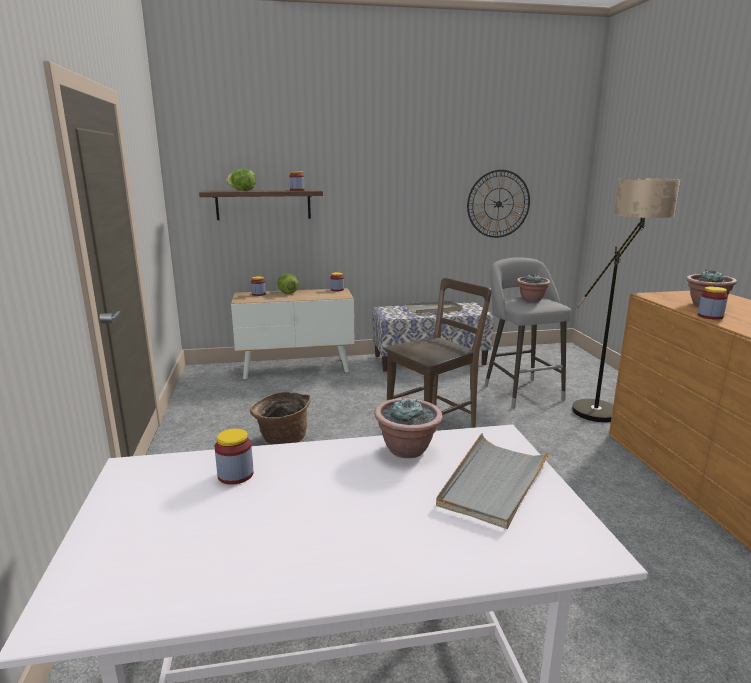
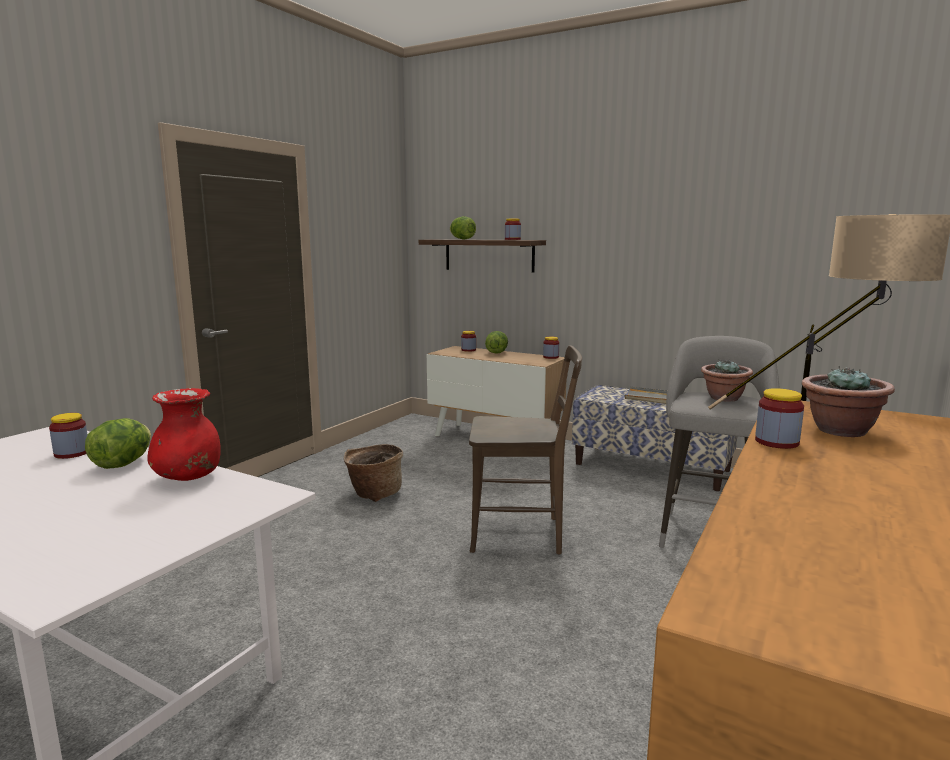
camera: 40 degrees right, 5 degrees down
potted plant [374,398,443,458] -> red vase [147,388,221,481]
grey tray [436,433,552,529] -> none
wall clock [467,170,530,238] -> none
none -> lettuce [85,418,151,469]

